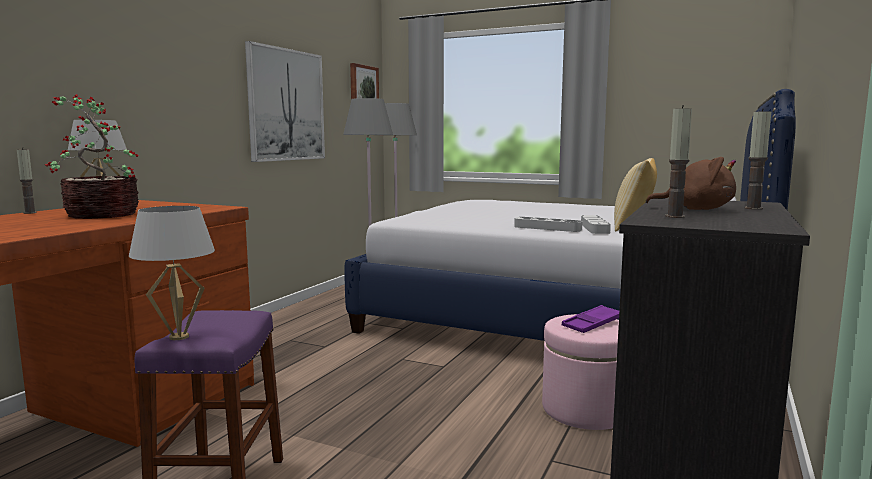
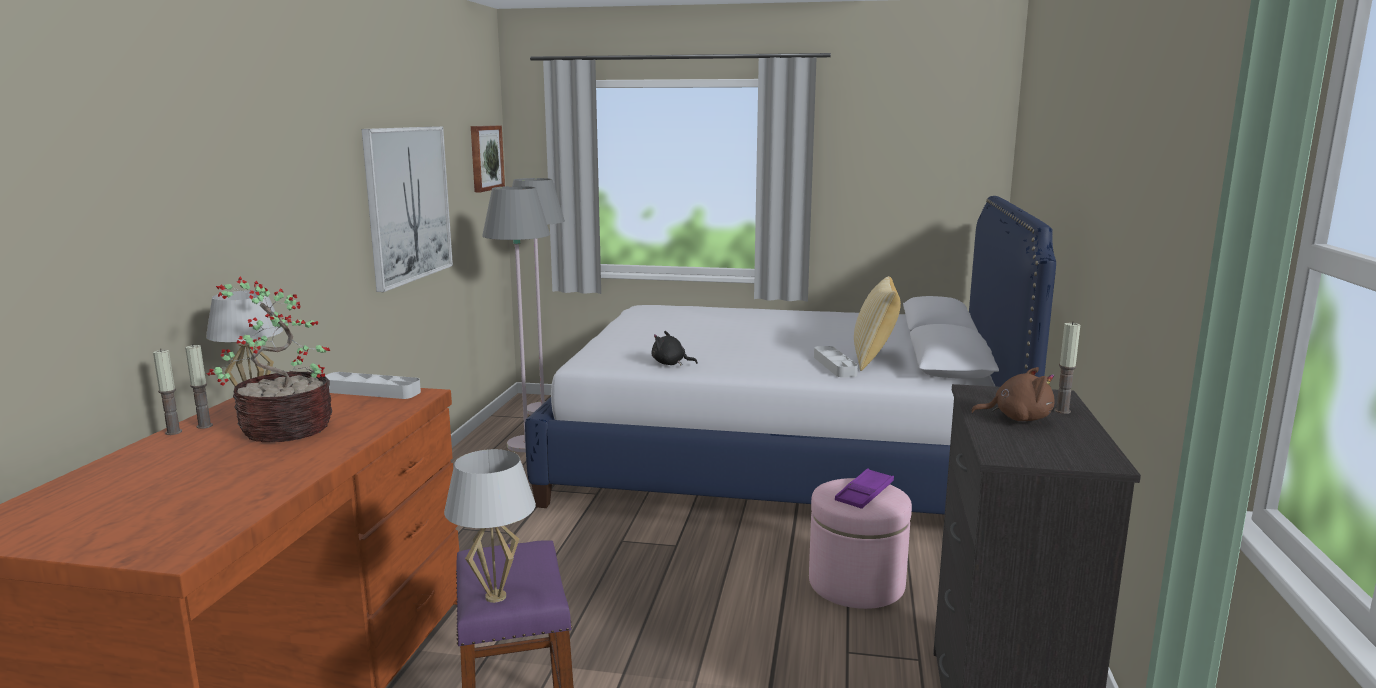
camera: 15 degrees left, 5 degrees up
grey tray [514,217,583,232] -> grey tray moved to [325,372,421,399]
candle [665,105,692,218] -> candle moved to [185,344,213,429]
none -> black plush toy [652,331,698,365]

